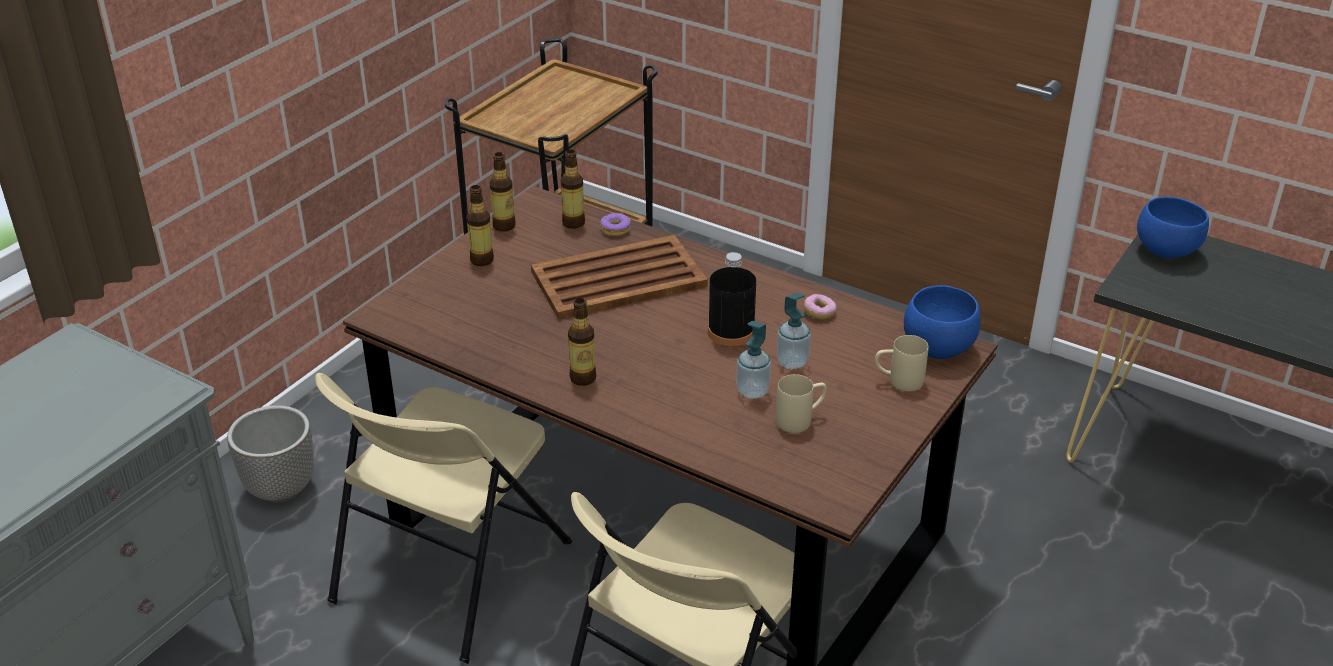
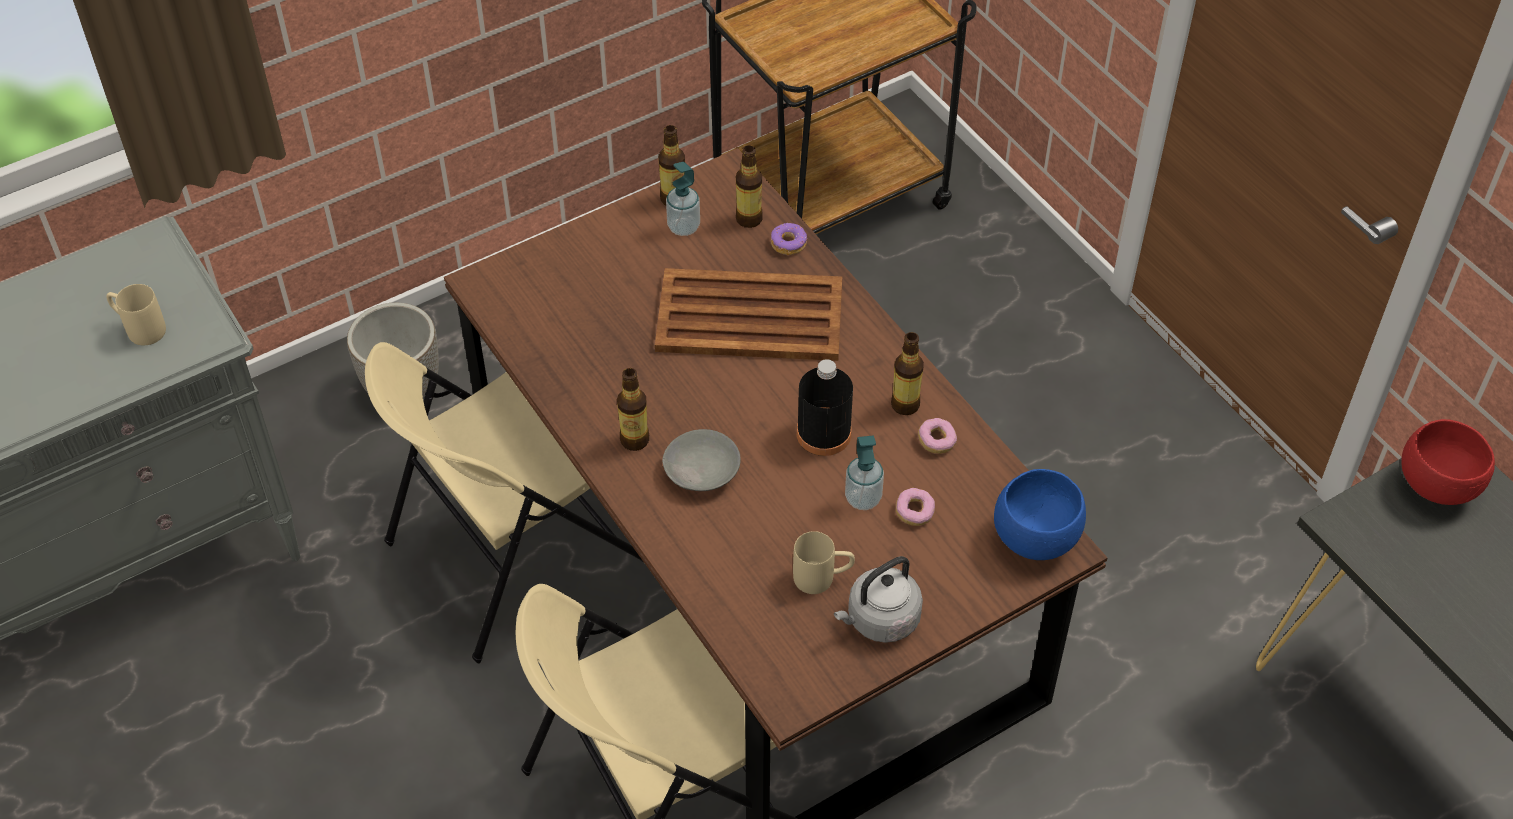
camera: 25 degrees right, 15 degrees up
bottle [466,185,494,266] -> bottle moved to [891,332,924,415]
soap dispenser [736,321,771,399] -> soap dispenser moved to [666,162,700,236]
beige mug [875,335,928,391] -> beige mug moved to [106,284,166,345]
blue bowl [1137,197,1209,258] -> red bowl [1401,419,1495,505]
none -> grey bowl [662,429,741,491]
none -> grey kettle [834,556,923,643]
none -> donut [896,488,935,526]

